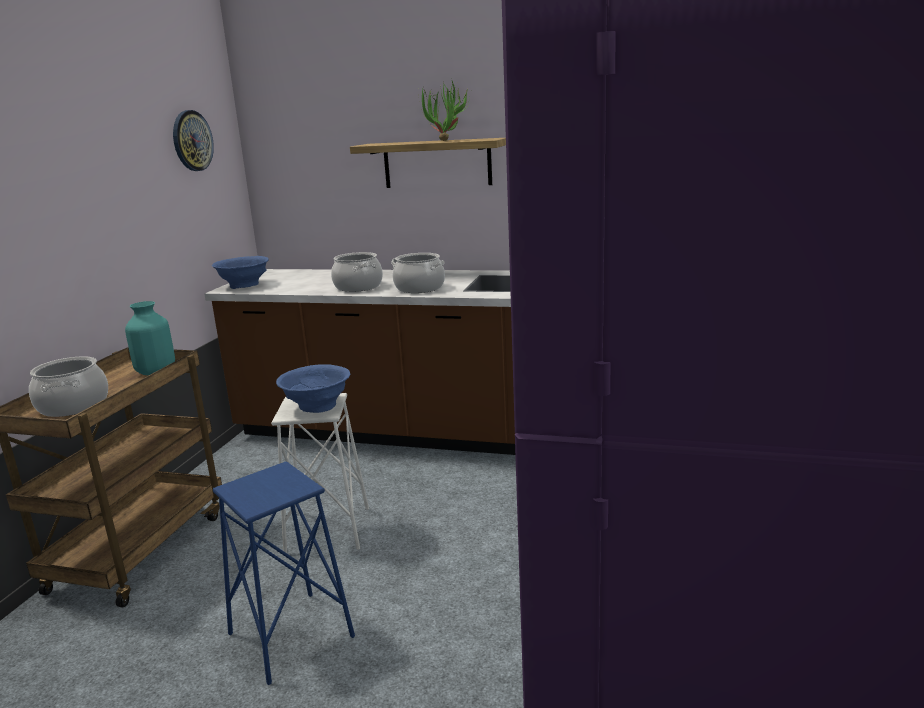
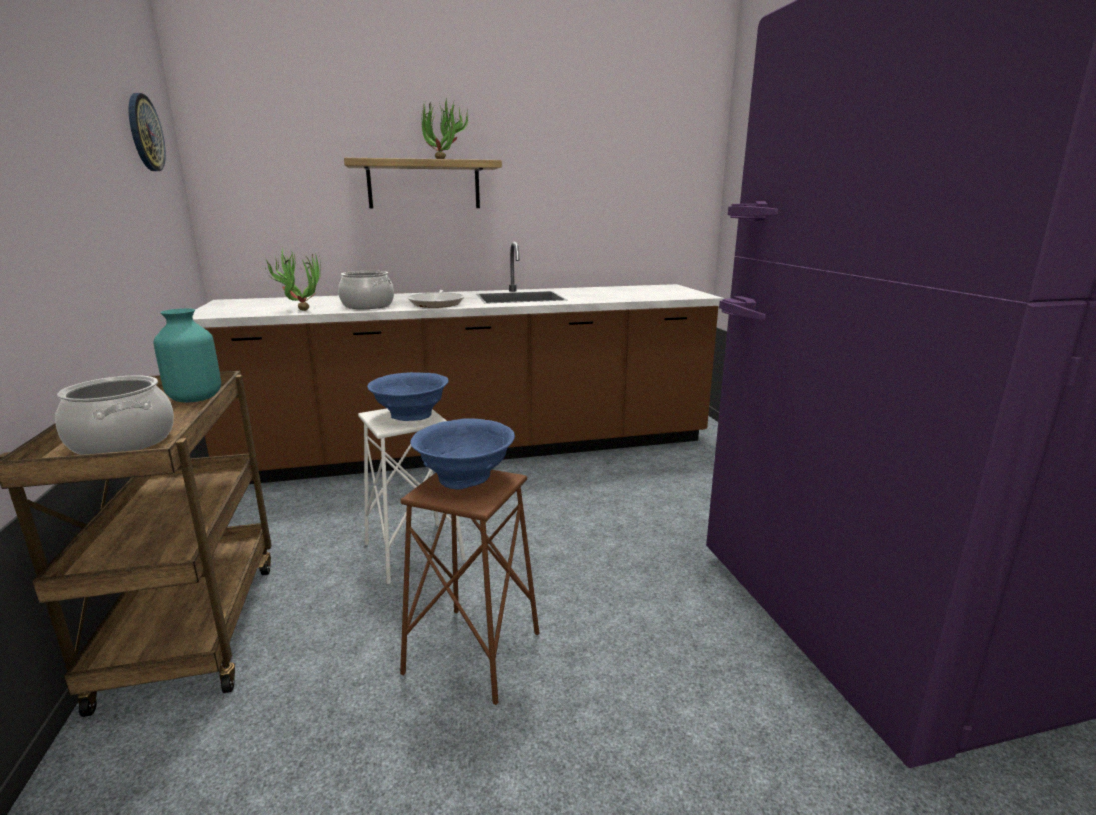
camera: 30 degrees left, 0 degrees up
blue bowl [212,256,269,289] -> blue bowl moved to [410,418,515,490]
blue stool [213,461,355,685] -> brown stool [400,470,539,705]
cooking pot [391,253,445,293] -> frying pan [408,290,465,308]
none -> potted plant [265,249,321,311]

